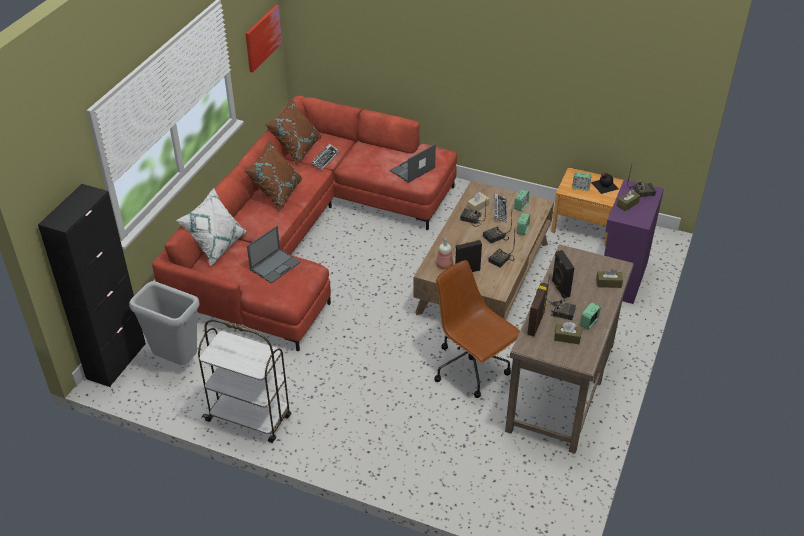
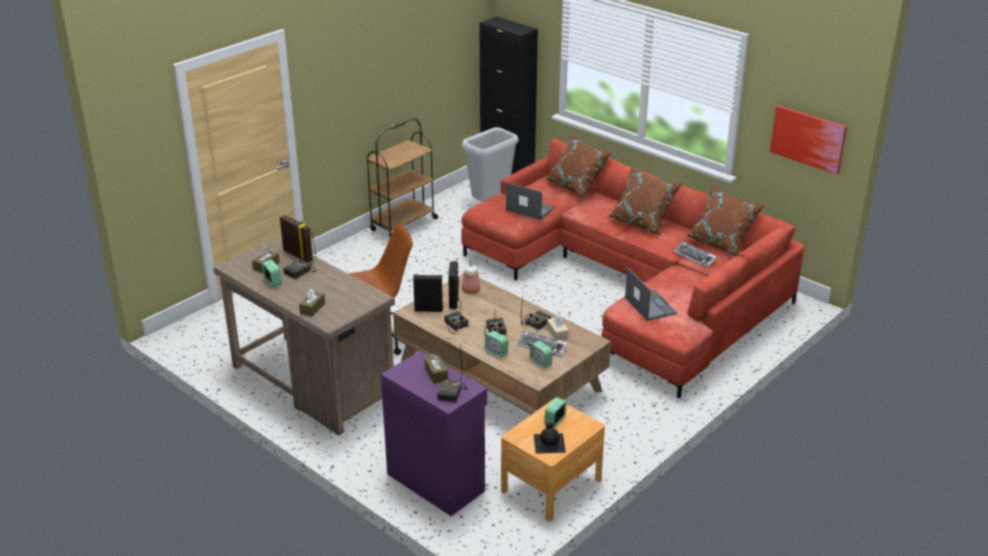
camera: 110 degrees right, 10 degrees down
white pillow [176,188,246,266] -> brown pillow [545,133,612,200]
white cart [198,319,292,443] -> brown cart [367,118,438,237]
laptop [247,226,301,284] -> laptop turned 150 degrees clockwise [506,182,555,220]
black speaker [552,250,574,299] -> black speaker moved to [413,274,443,312]

